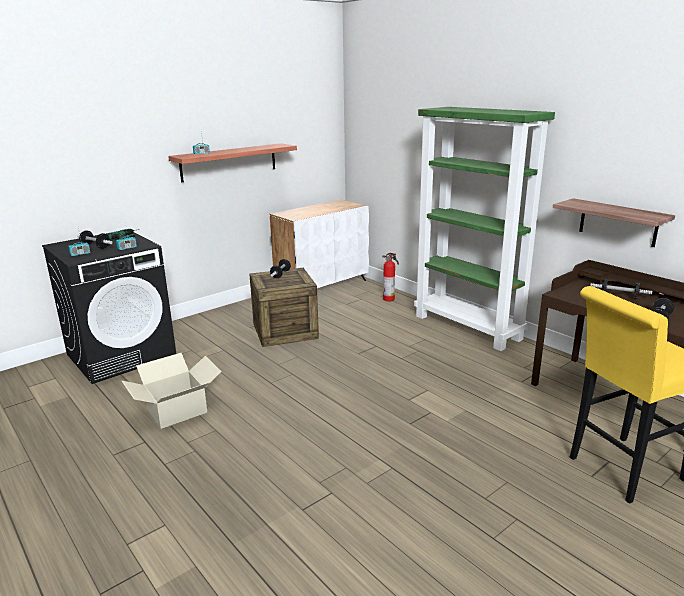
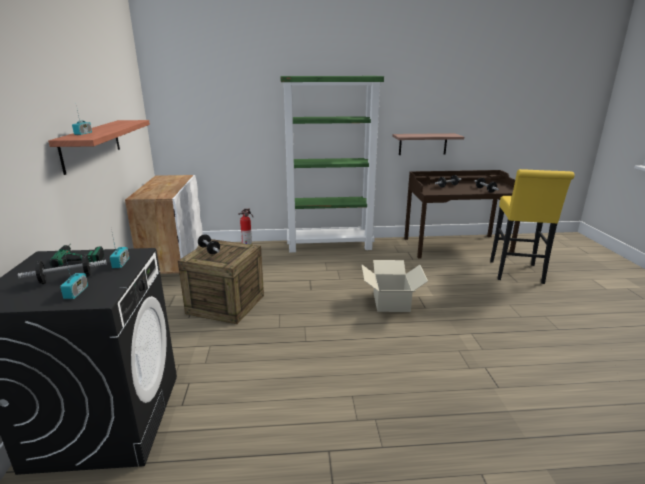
camera: 55 degrees left, 0 degrees up
cardboard box [122,353,222,429] -> cardboard box moved to [362,260,428,312]

